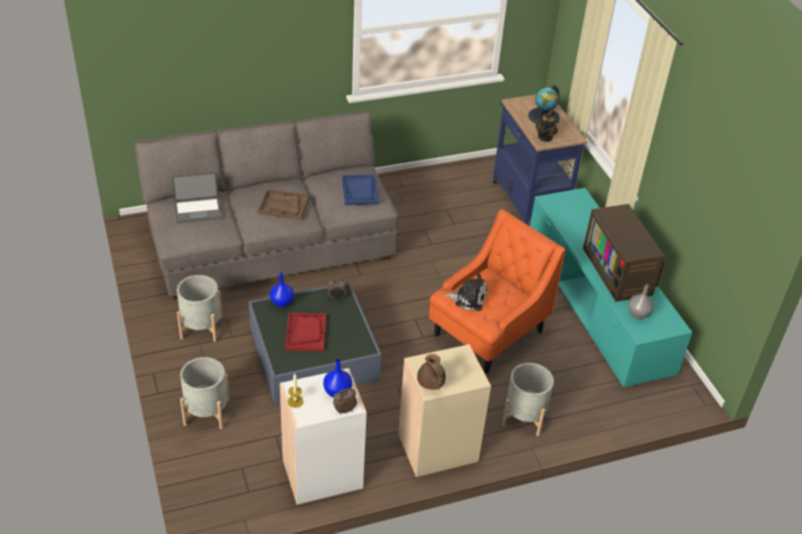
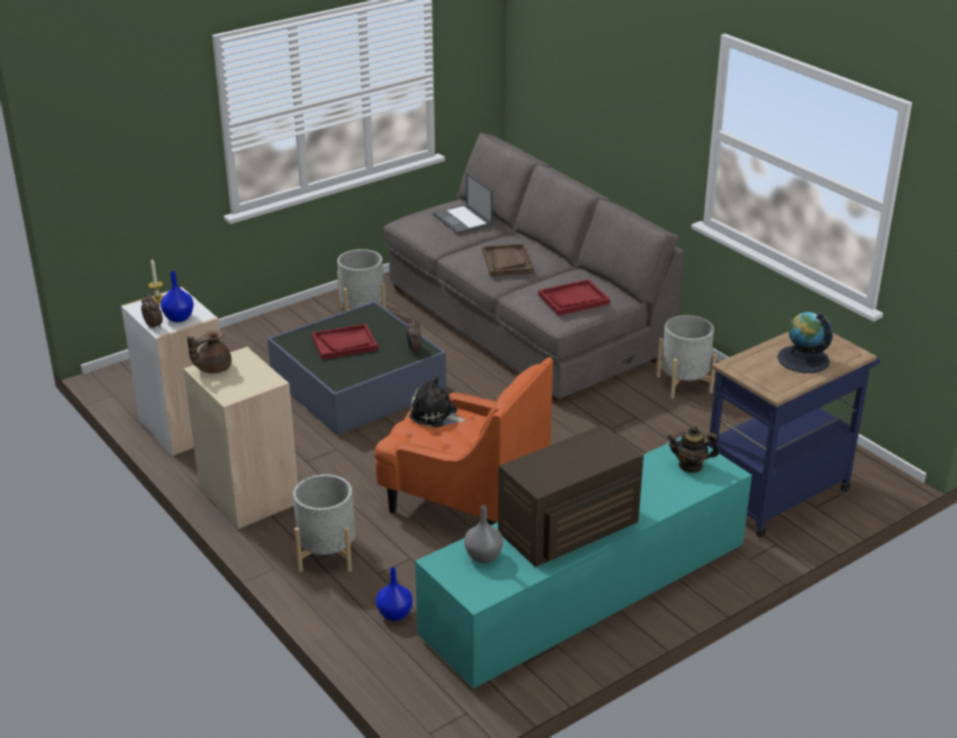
camera: 75 degrees right, 10 degrees down
grey planter [180,357,230,429] -> grey planter moved to [656,315,717,399]
blue vase [270,273,294,307] -> blue vase moved to [376,567,413,621]
blue tray [342,174,379,205] -> red tray [538,279,610,316]
plush toy [444,273,487,311] -> plush toy turned 120 degrees clockwise [409,374,467,428]
teapot [536,110,558,142] -> teapot moved to [667,426,719,473]

